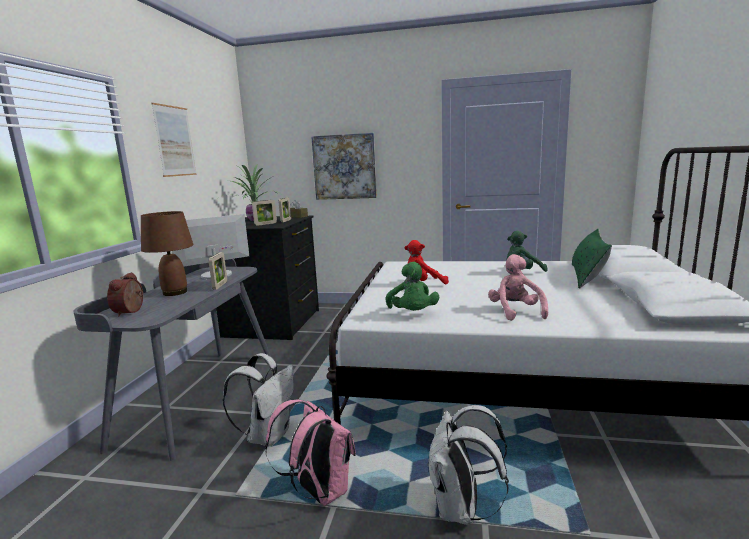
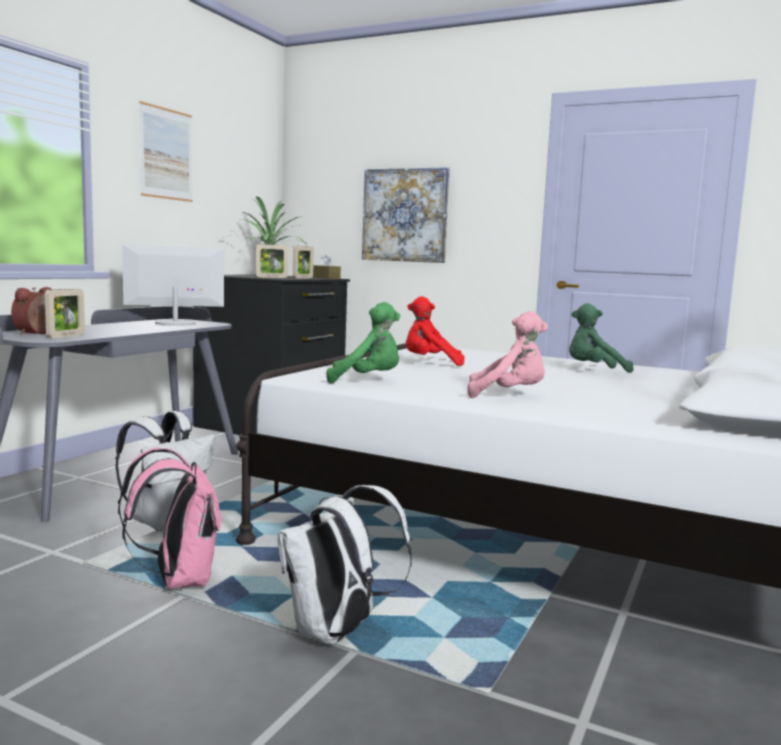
camera: 15 degrees right, 5 degrees down
brown table lamp [141,211,193,296] -> none
picture frame [208,252,227,290] -> picture frame moved to [45,289,85,338]
green plush toy [385,262,439,311] -> green plush toy turned 90 degrees counterclockwise [326,302,400,383]
pink plush toy [488,254,548,321] -> pink plush toy turned 90 degrees clockwise [468,311,548,398]
green pillow [572,229,612,289] -> none

